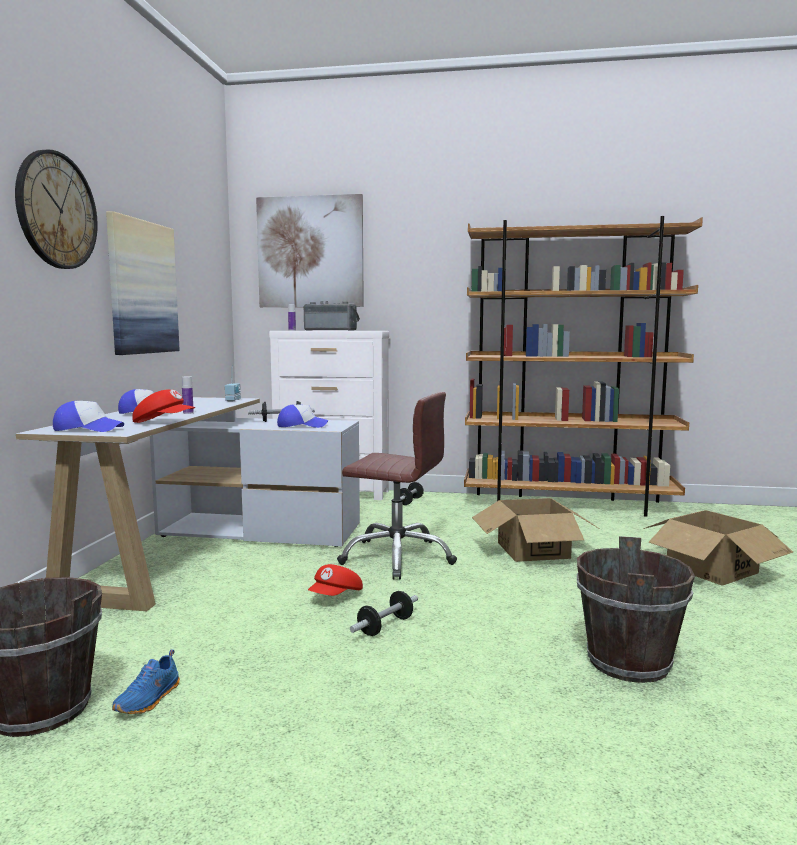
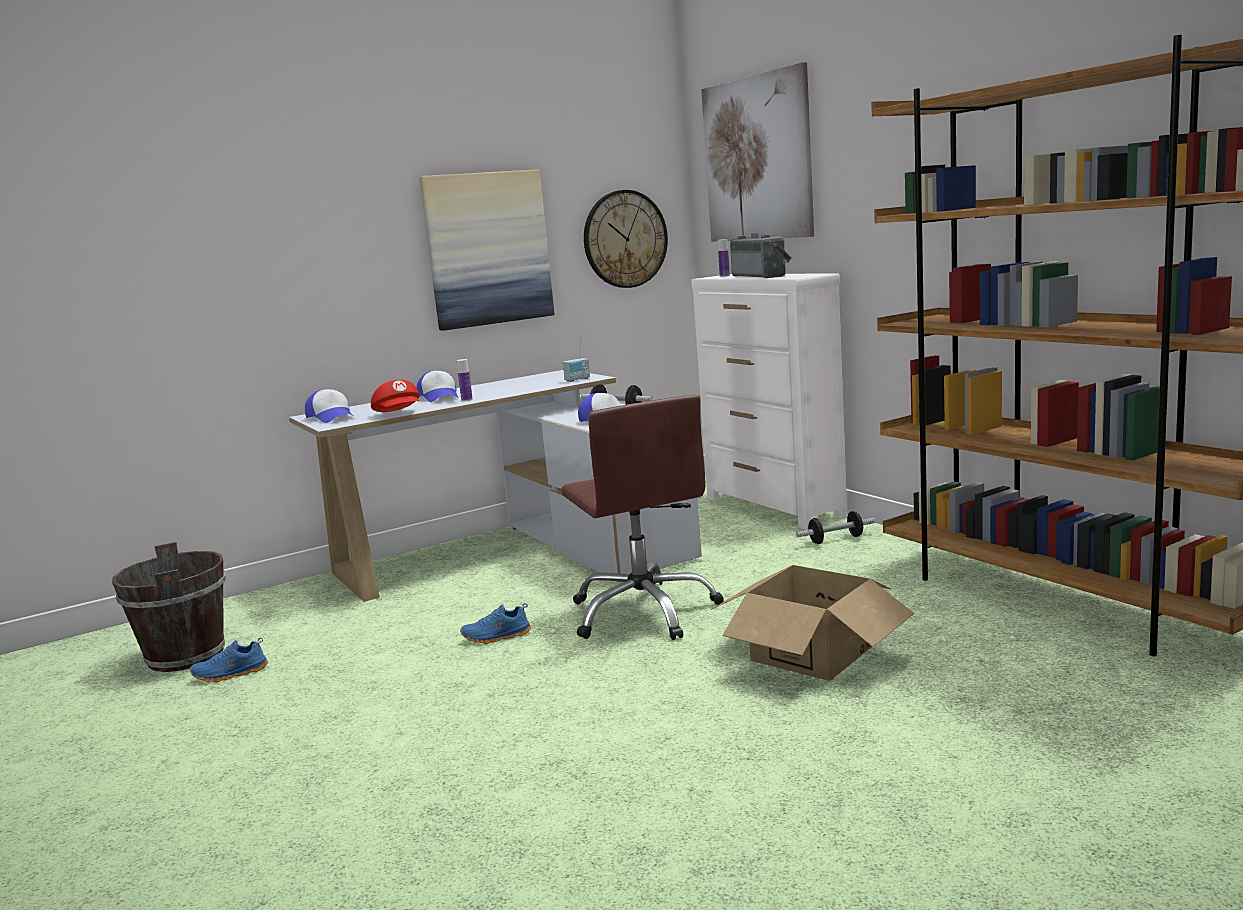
camera: 50 degrees right, 5 degrees up
wall clock [15,149,98,269] -> wall clock moved to [584,190,668,288]
red cap [308,564,363,596] -> blue shoe [460,603,531,644]
dumbbell [350,591,418,636] -> none
brown bucket [577,536,695,683] -> none
cardboard box [643,510,793,585] -> none

